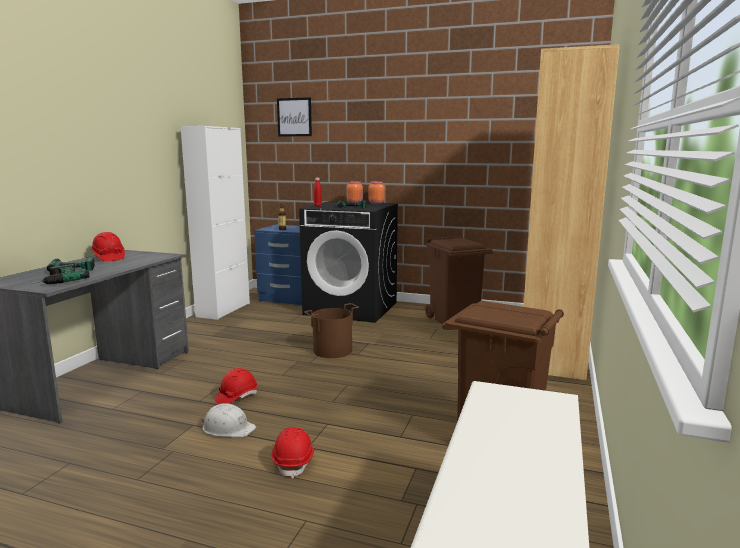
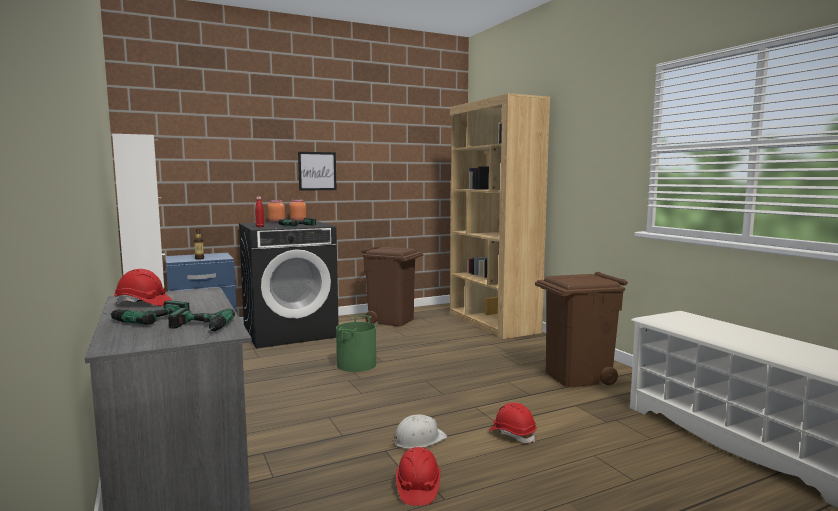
camera: 45 degrees left, 5 degrees down
red hard hat [215,368,258,404] -> red hard hat moved to [396,447,441,506]
picture [277,97,312,136] -> picture moved to [298,152,336,191]
brown bucket [304,303,359,358] -> green bucket [336,315,376,372]

